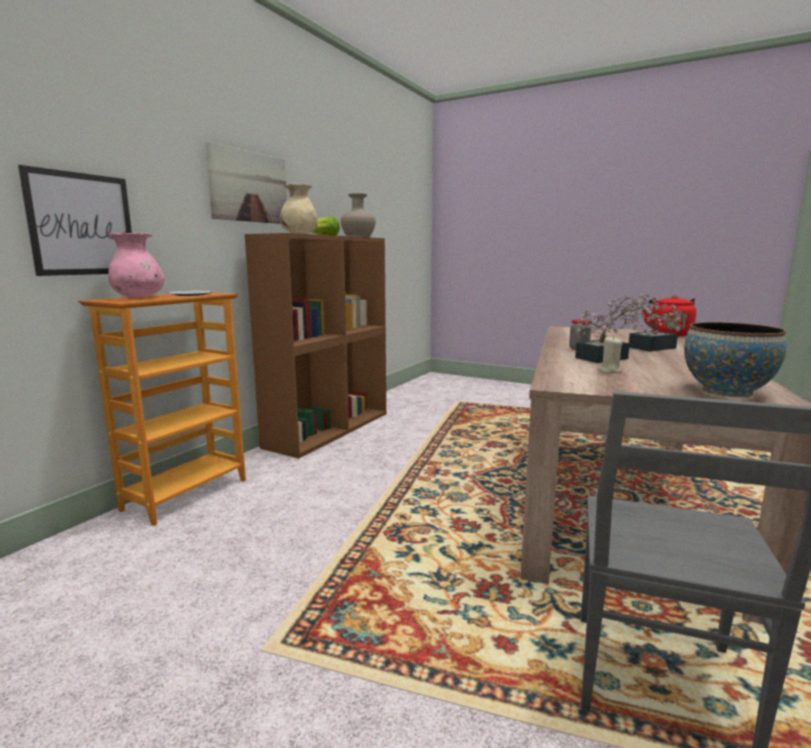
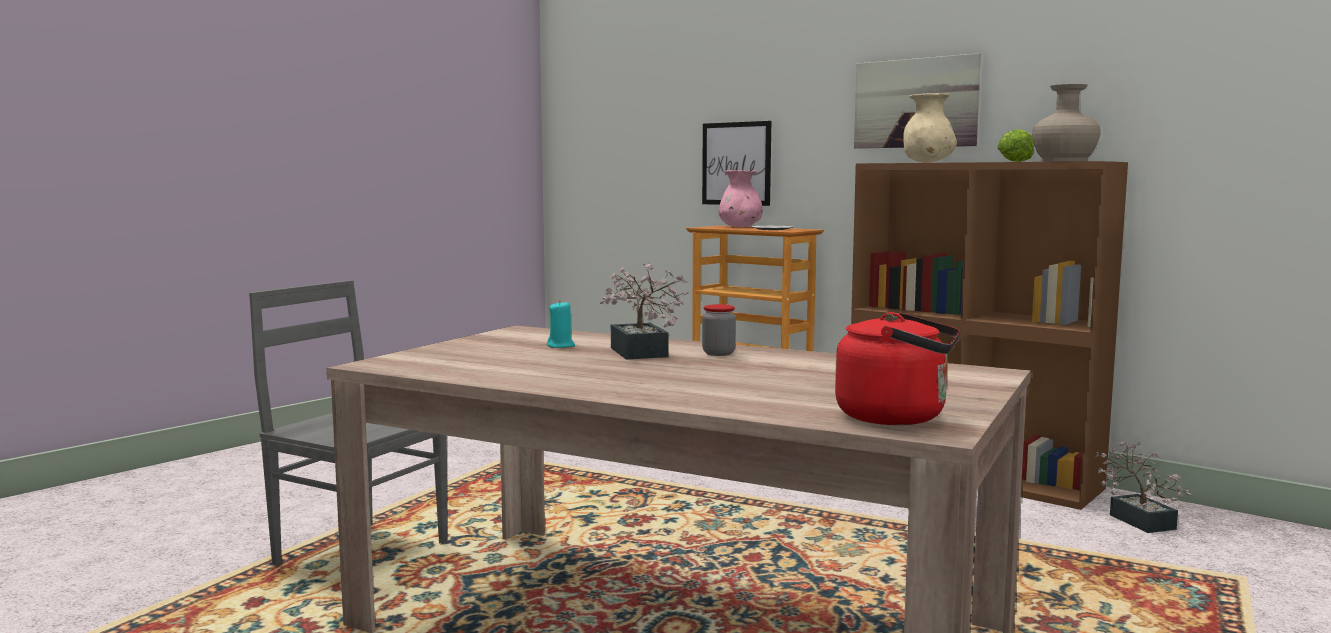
camera: 100 degrees right, 5 degrees down
beige candle [598,336,623,373] -> turquoise candle [547,300,575,348]
potted plant [620,293,681,352] -> potted plant moved to [1096,441,1192,533]
bowl [684,322,787,397] -> none

